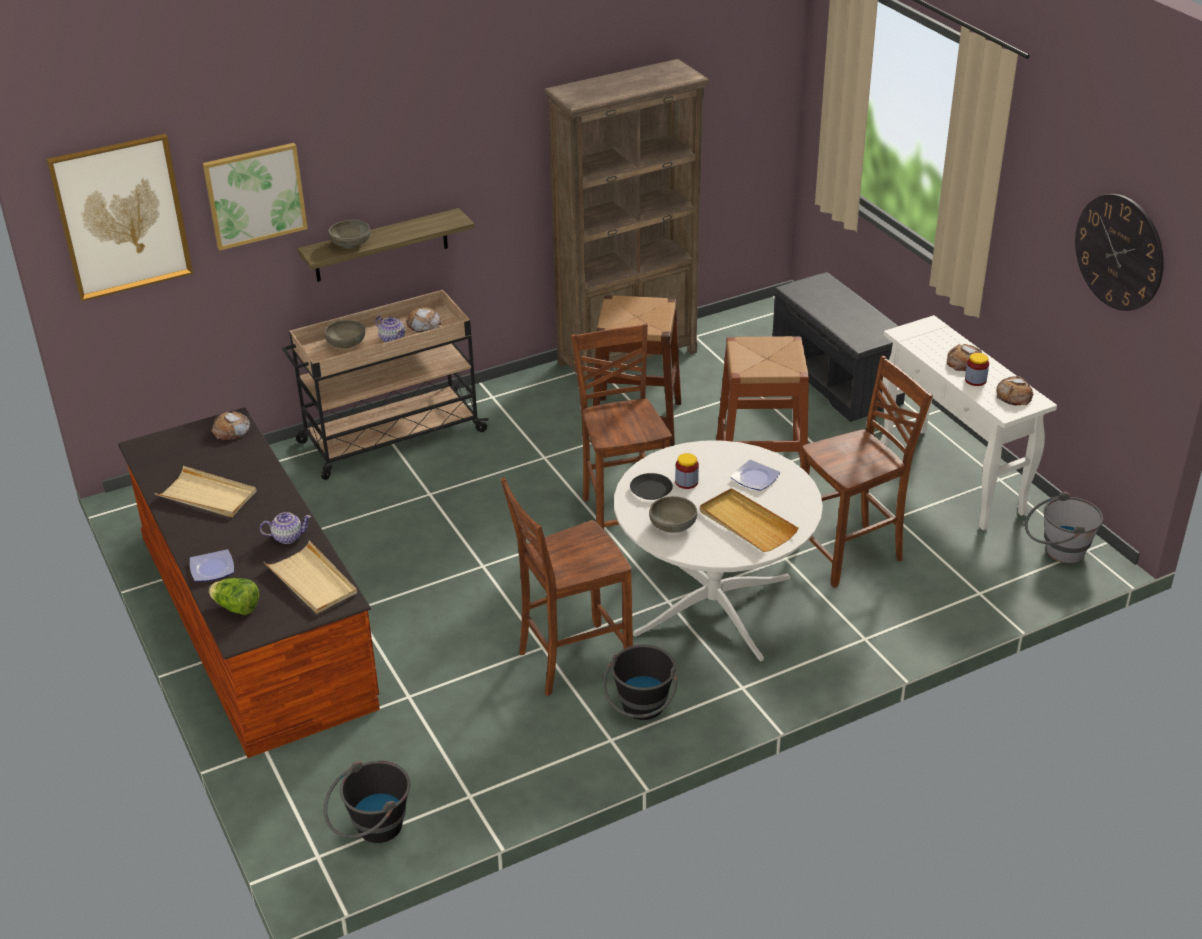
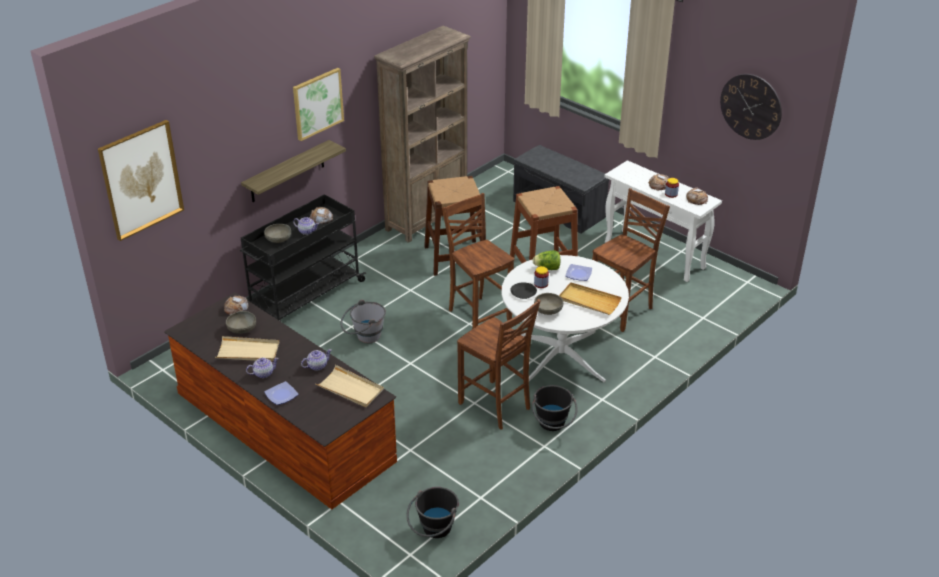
camera: 20 degrees left, 0 degrees up
picture [203,143,308,250] -> picture moved to [293,68,344,141]
lettuce [209,578,259,615] -> lettuce moved to [532,250,561,270]
beige cart [282,290,489,480] -> black cart [240,194,366,322]
grey bowl [328,220,370,249] -> grey bowl moved to [226,311,256,334]
brown chair [501,477,633,696] -> brown chair turned 90 degrees counterclockwise [457,299,541,430]
grey bucket [1025,492,1103,563] -> grey bucket moved to [340,299,386,343]
none -> teapot [246,357,279,378]

